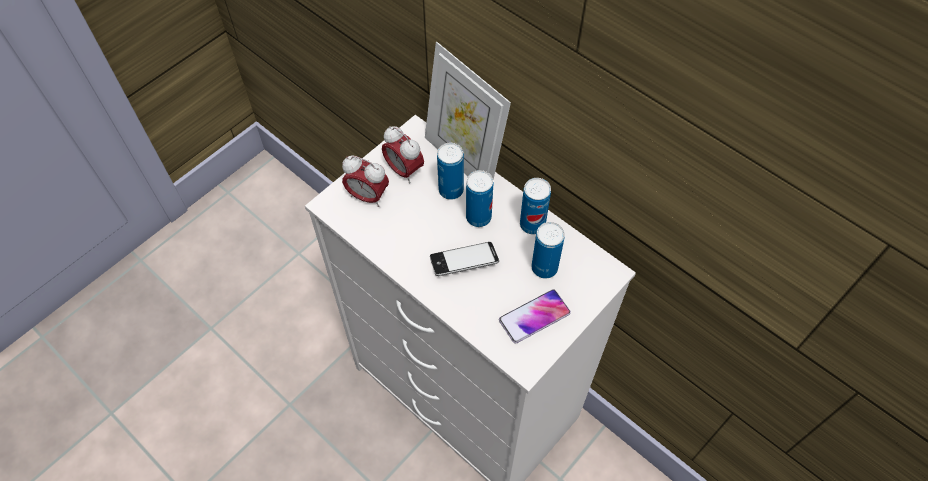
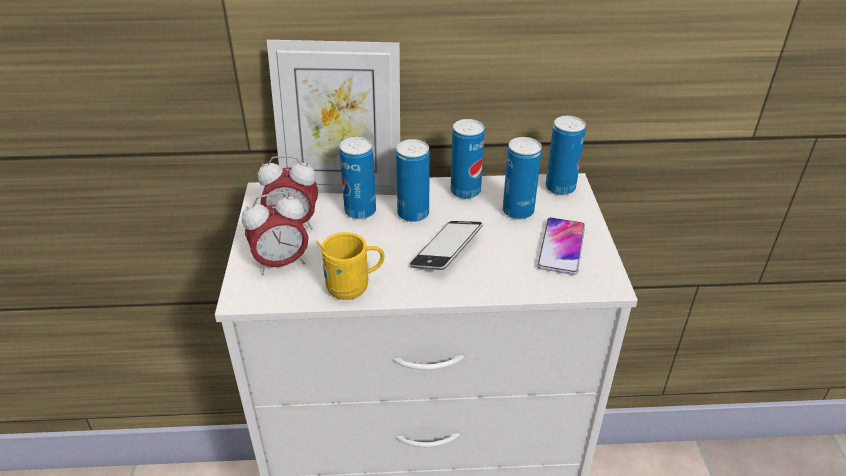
camera: 45 degrees left, 20 degrees down
none -> yellow mug [316,232,385,300]
none -> can [546,116,586,195]

